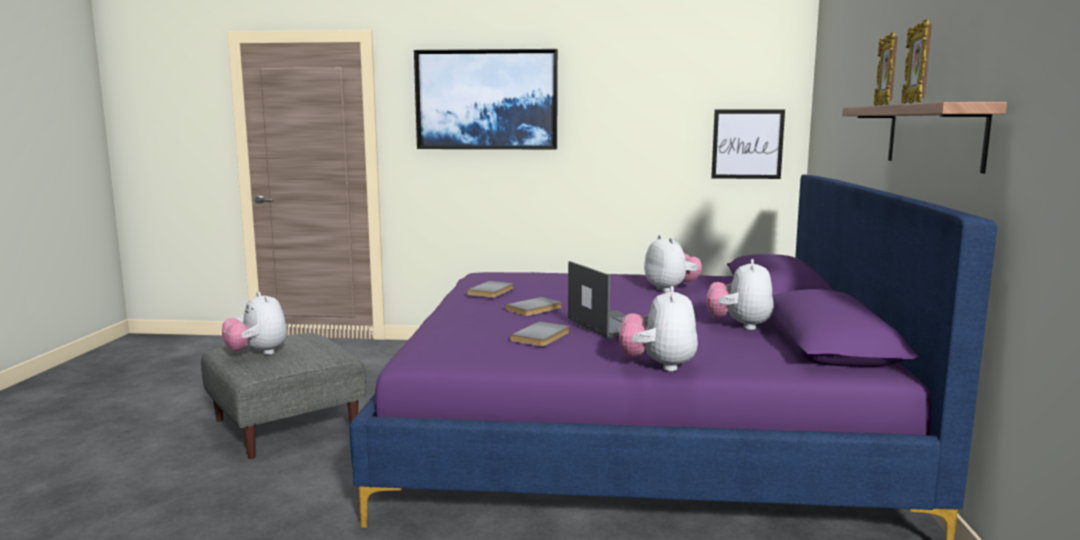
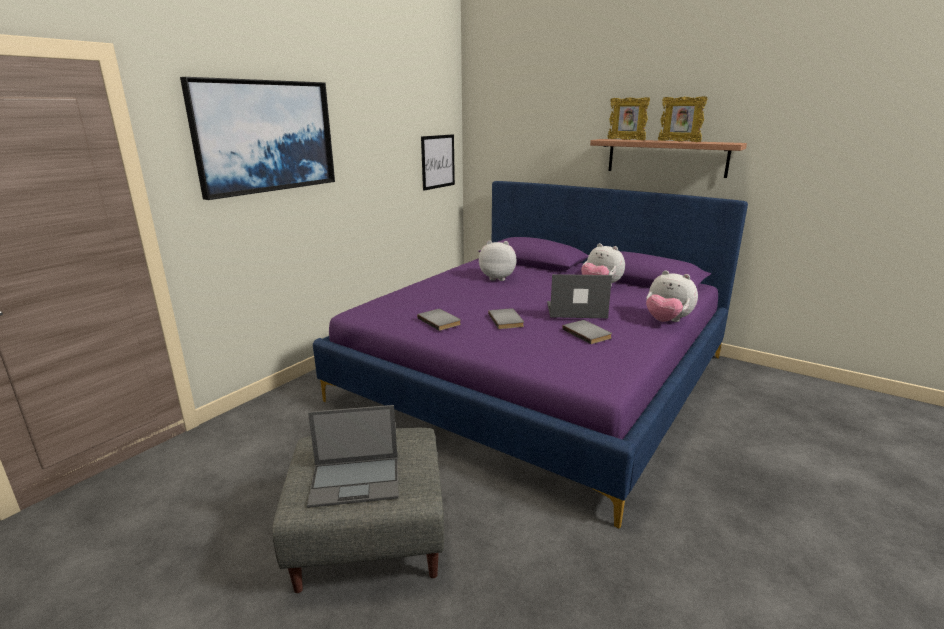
camera: 60 degrees left, 10 degrees up
plush toy [222,292,287,355] -> laptop [307,405,399,508]

